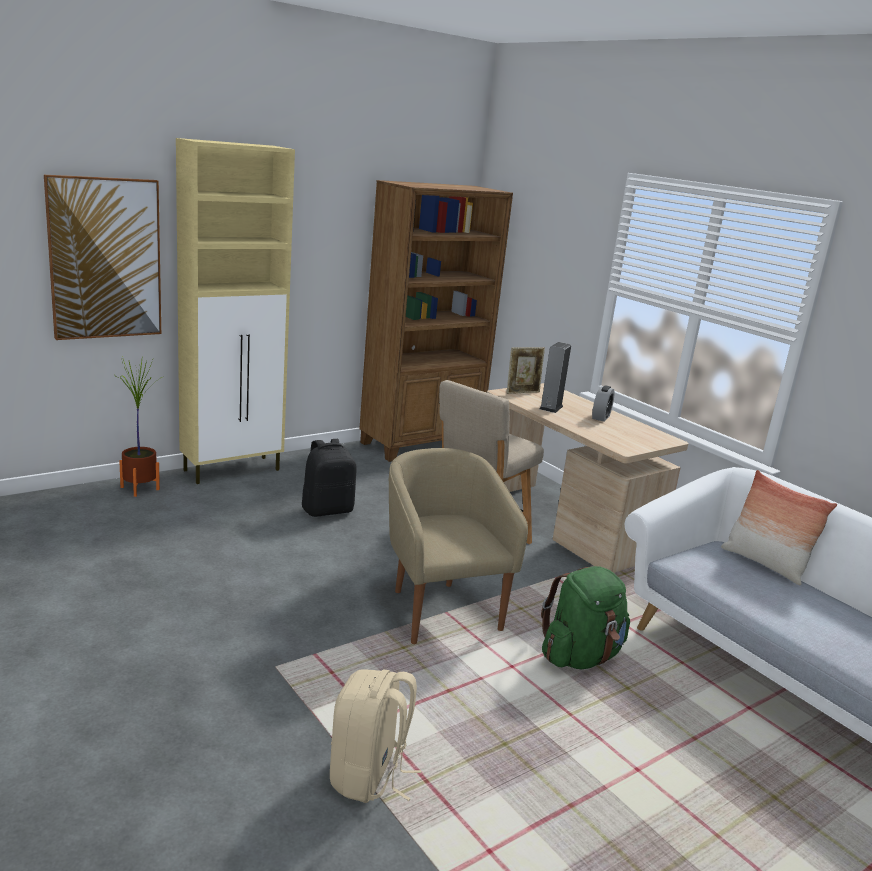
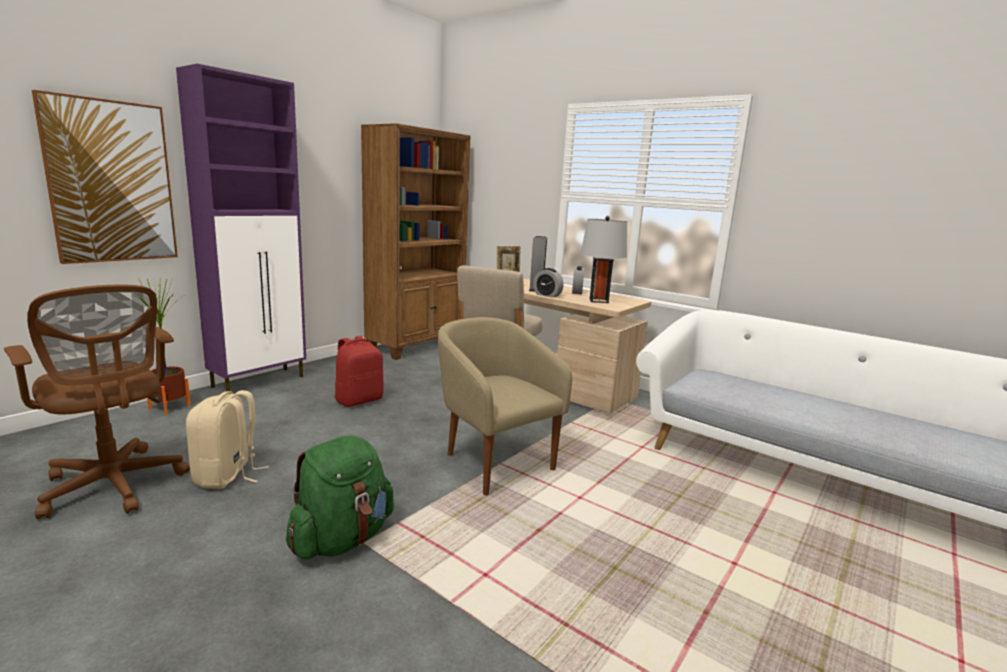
camera: 15 degrees left, 5 degrees down
beige cabinet [176,138,295,484] -> purple cabinet [176,64,306,392]
black backpack [302,439,357,517] -> red backpack [335,336,384,407]
beige backpack [330,669,421,803] -> beige backpack moved to [186,390,269,489]
green backpack [541,566,630,669] -> green backpack moved to [286,435,394,560]
pillow [721,470,837,585] -> none
none -> brown office chair [4,285,190,519]
none -> alarm clock [533,268,564,298]
none -> grey table lamp [580,216,627,303]

